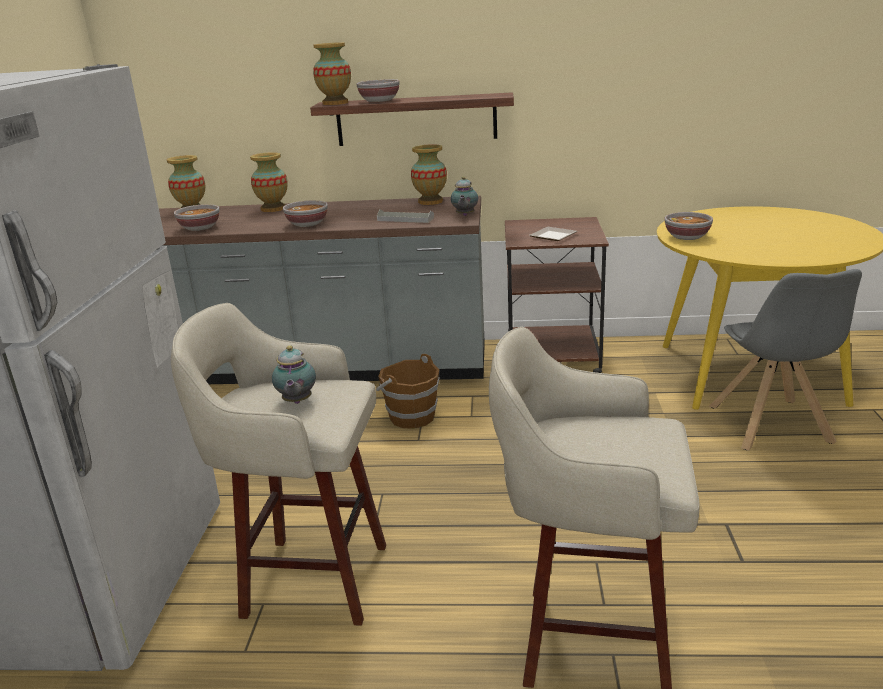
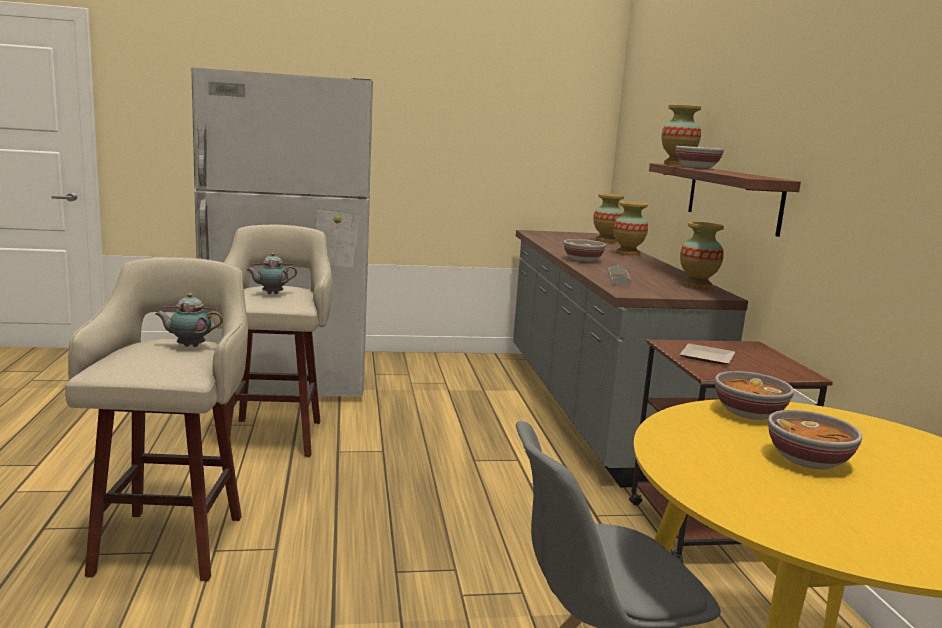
camera: 75 degrees right, 10 degrees down
bowl [174,204,220,231] -> bowl moved to [768,410,862,469]
brown bucket [376,354,440,428] -> none
teapot [451,176,478,216] -> teapot moved to [155,293,223,347]

